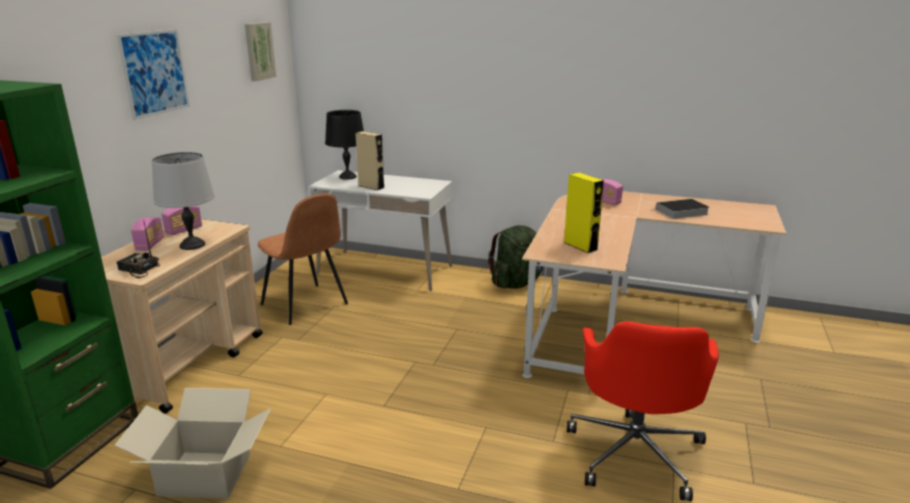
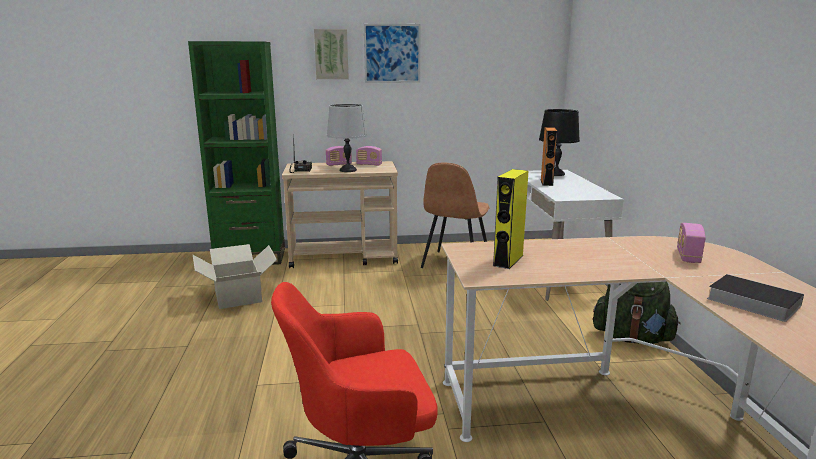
camera: 65 degrees right, 5 degrees down
picture [245,22,276,81] -> picture moved to [314,29,349,79]
beige speaker [355,131,384,190] -> orange speaker [541,127,557,186]

